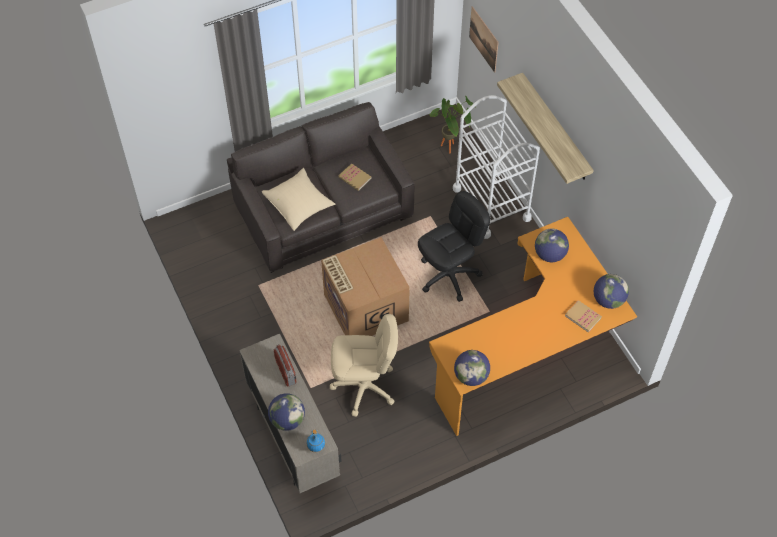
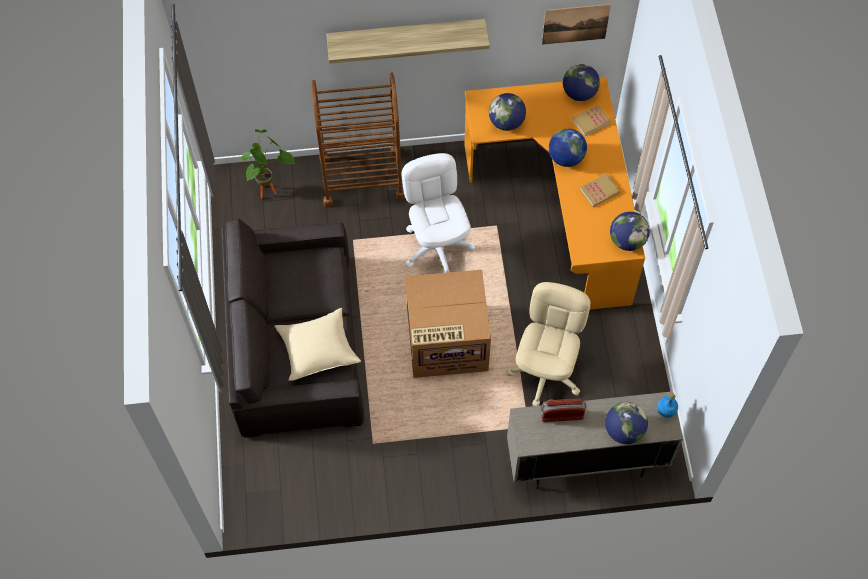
camera: 70 degrees left, 5 degrees up
book [339,163,371,191] -> book moved to [580,174,620,207]
black office chair [418,191,490,302] -> white office chair [402,153,475,273]
white cart [453,95,540,239] -> brown cart [312,72,405,207]
picture [469,6,499,73] -> picture moved to [542,4,611,45]
none -> globe [549,129,587,167]

